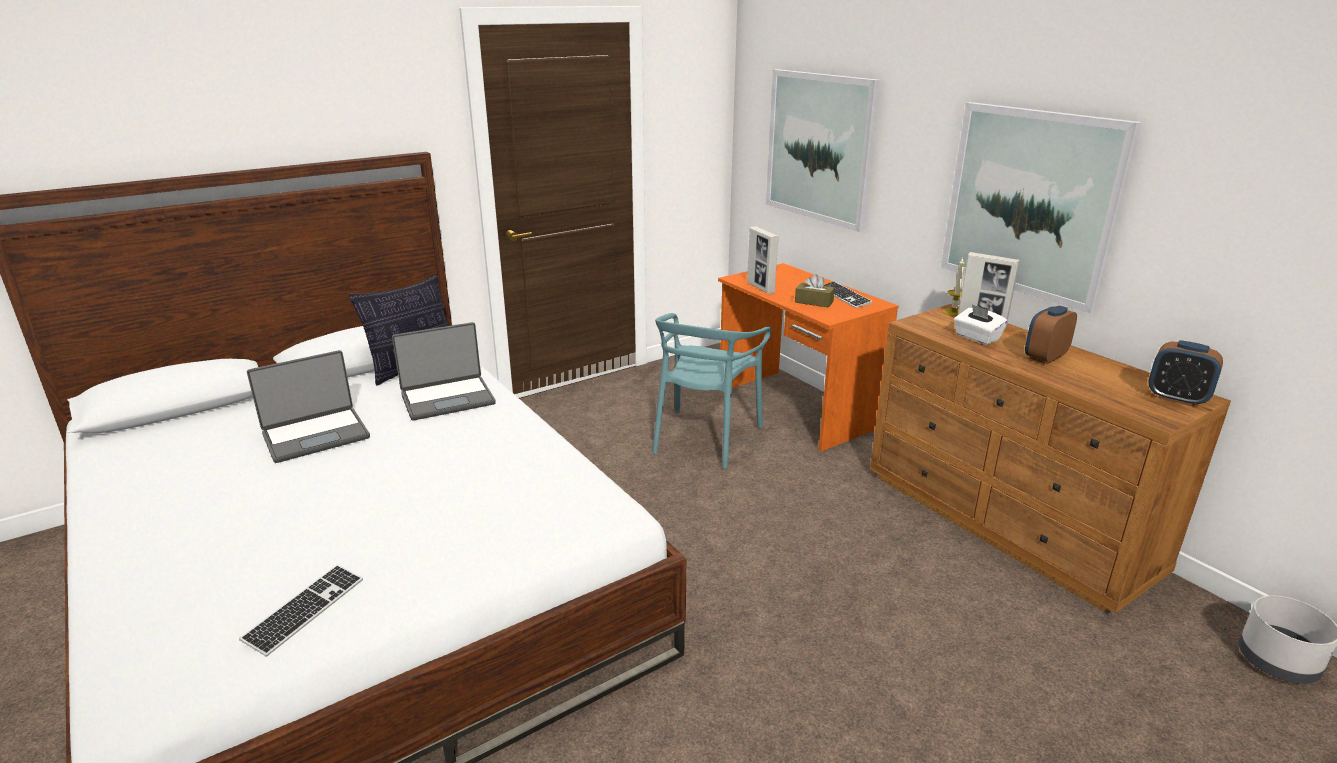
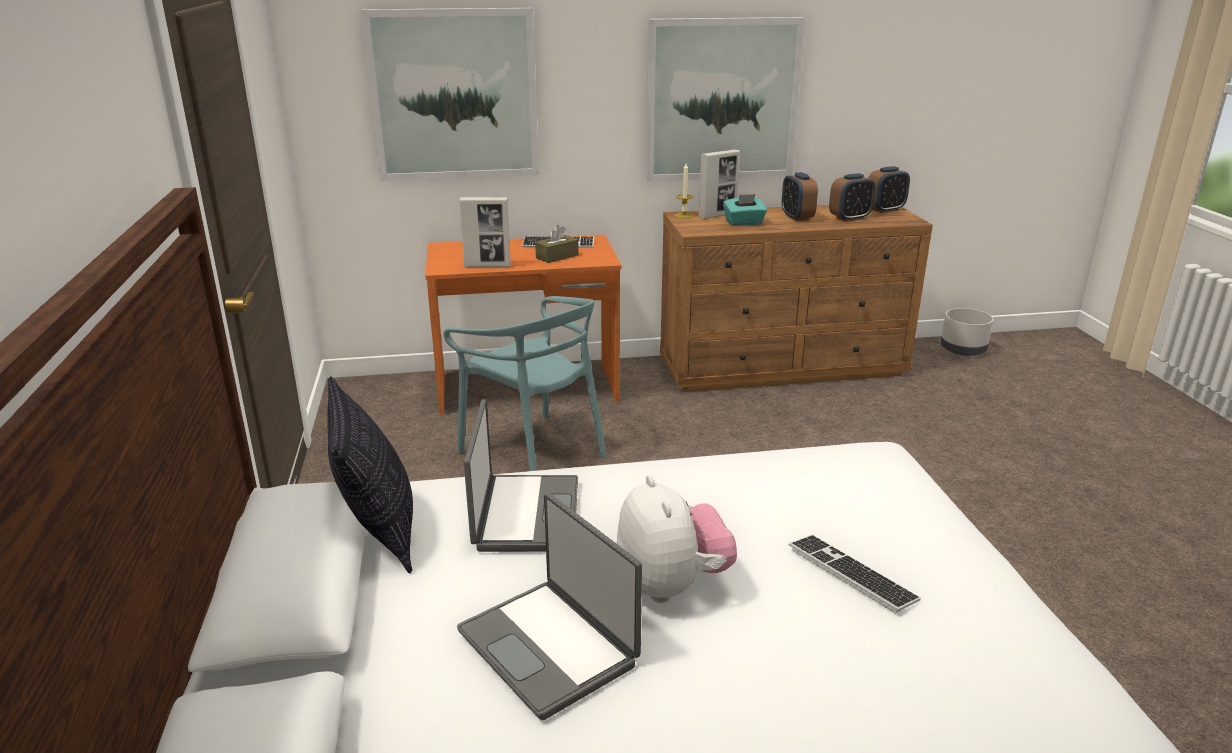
camera: 65 degrees left, 0 degrees up
keyboard [239,564,363,657] -> keyboard moved to [789,535,921,613]
laptop [247,350,370,463] -> laptop turned 150 degrees clockwise [457,493,642,721]
white tissue box [954,304,1008,345] -> turquoise tissue box [723,194,767,226]
none -> plush toy [617,475,737,603]
none -> alarm clock [829,173,876,222]

